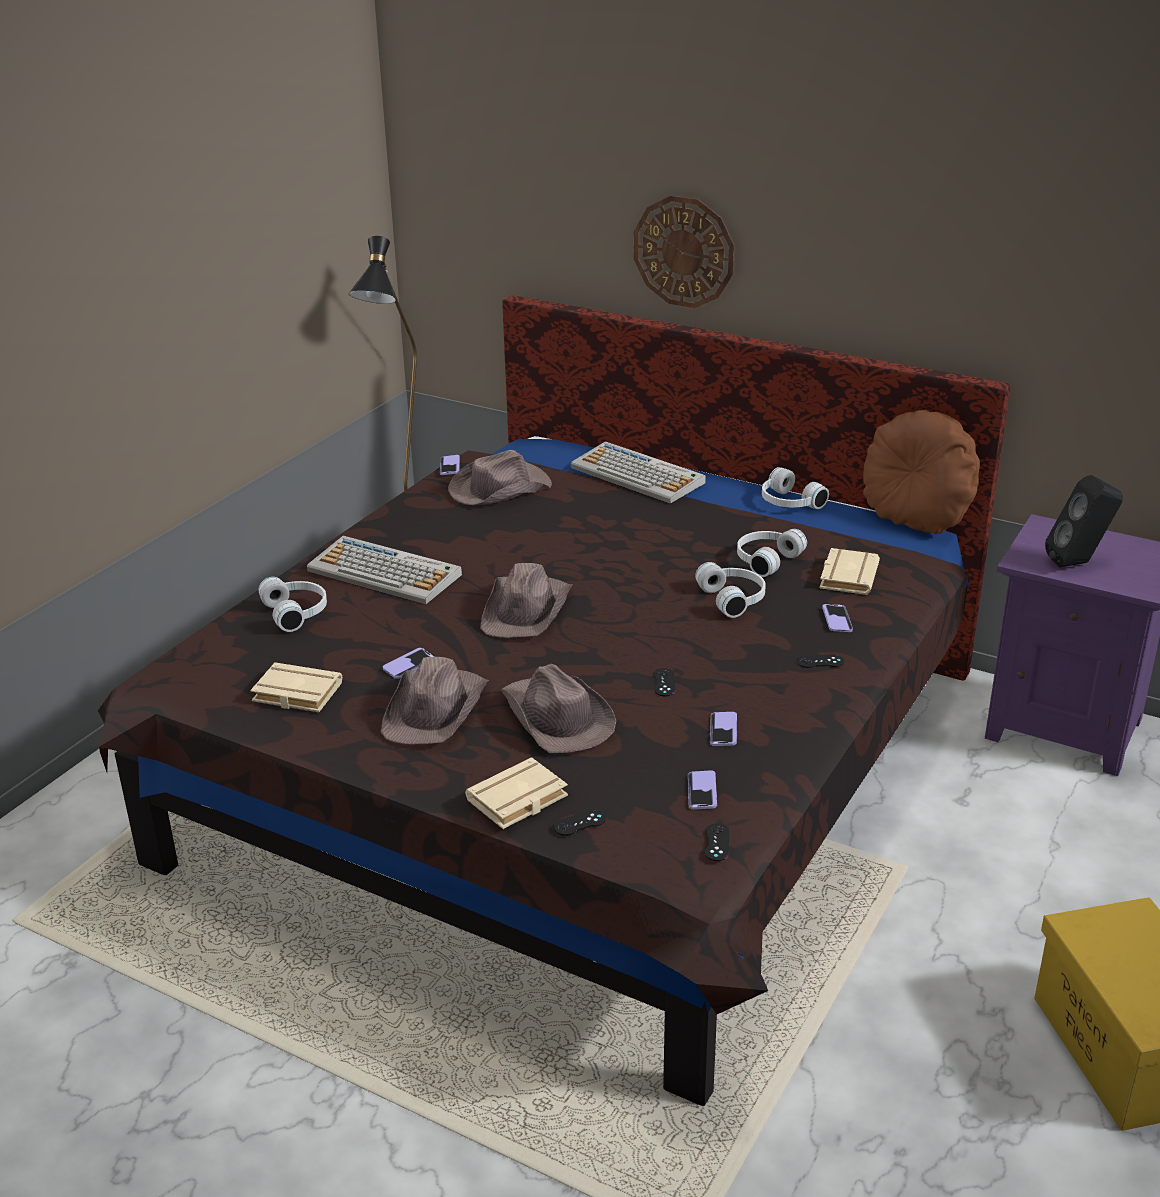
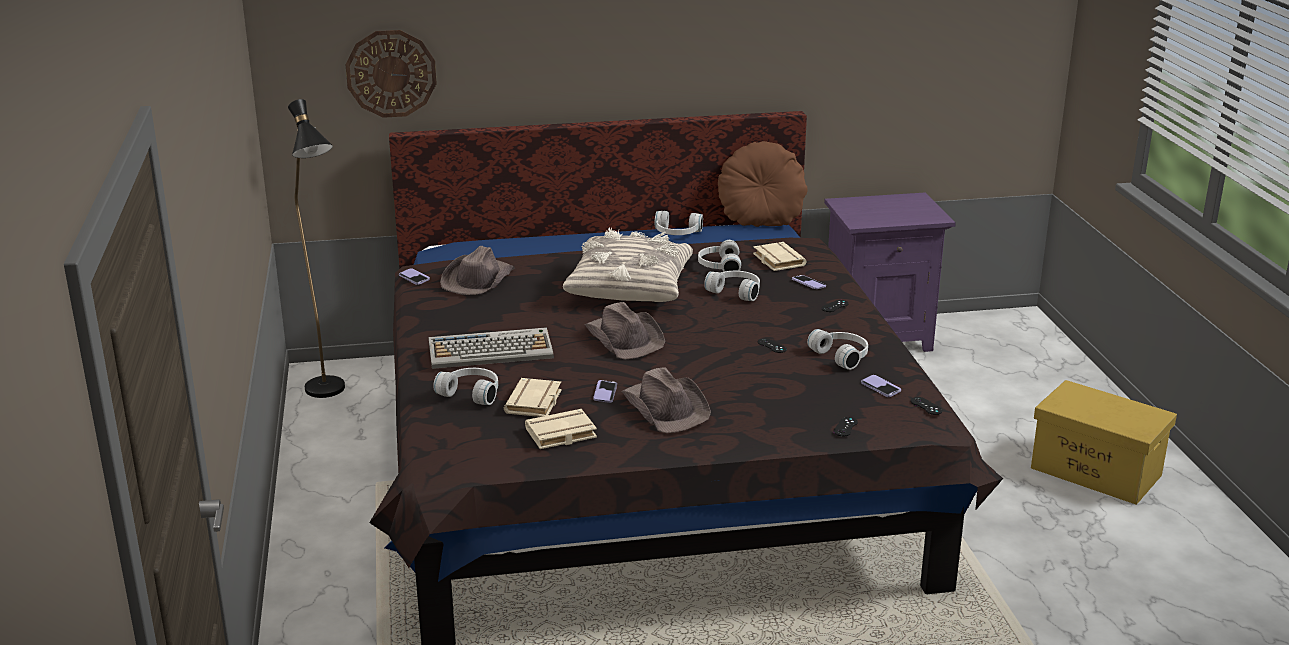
camera: 40 degrees left, 5 degrees down
beige book [465,757,568,829] -> beige book moved to [504,378,561,417]
brown hat [501,664,616,753] -> none
keyboard [571,441,706,504] -> none
wall clock [634,196,734,308] -> wall clock moved to [346,30,437,118]
phone [710,712,737,746] -> white headphones [807,329,868,370]
black speaker [1045,475,1123,567] -> none
none -> beige pillow [563,227,693,302]

